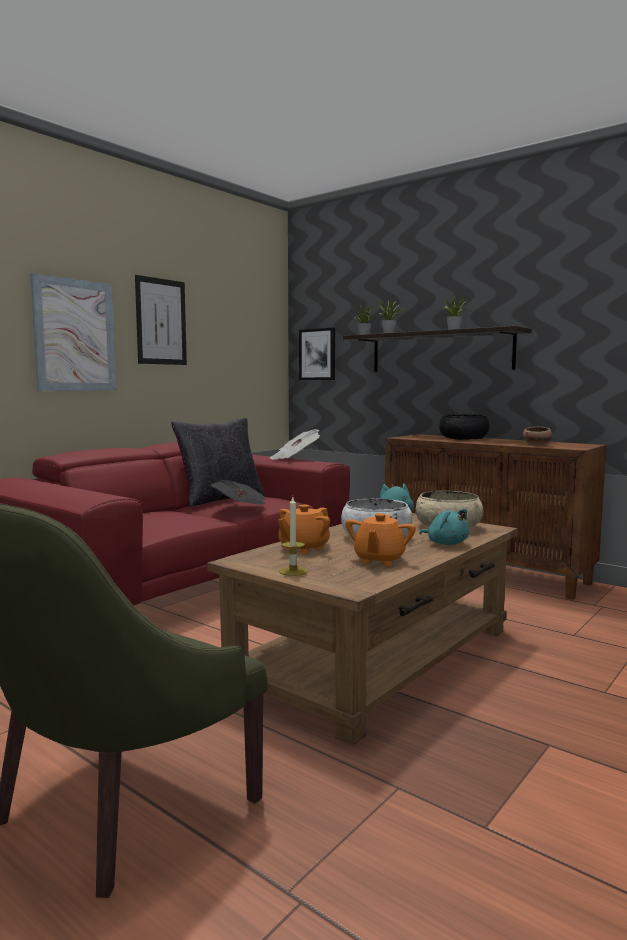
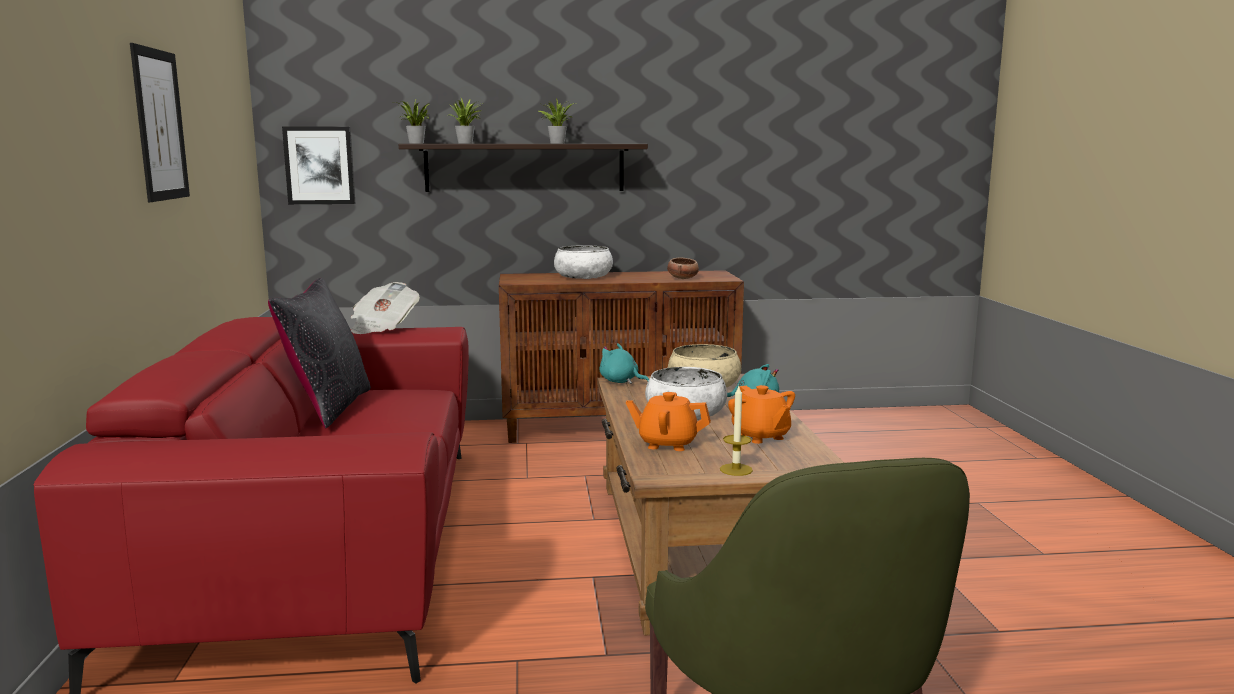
camera: 45 degrees left, 5 degrees up
picture [30,273,116,391] -> none
newspaper [211,480,266,504] -> none
orange teapot [278,505,330,554] -> orange teapot turned 105 degrees clockwise [626,392,711,451]
black bowl [439,414,490,440] -> white bowl [554,245,613,279]

